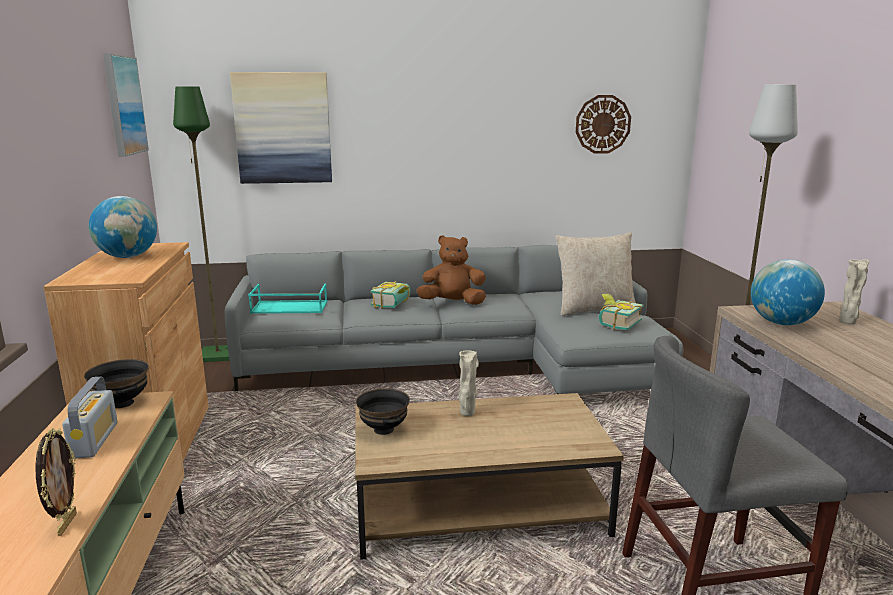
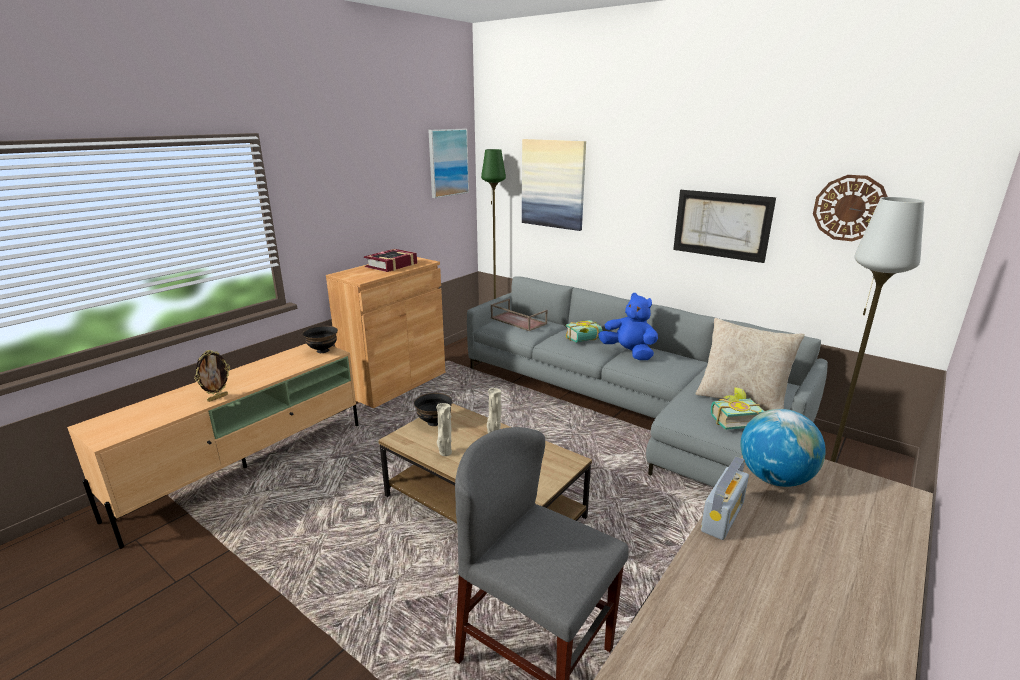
camera: 45 degrees right, 5 degrees up
radio [62,377,118,458] -> radio moved to [701,457,749,540]
globe [89,196,157,258] -> book [364,249,417,272]
turquoise tray [248,284,327,314] -> brown tray [491,299,547,331]
brown plush toy [416,235,486,305] -> blue plush toy [598,293,658,360]
beige vase [839,259,869,324] -> beige vase moved to [436,403,452,456]
none -> picture [673,190,776,263]

